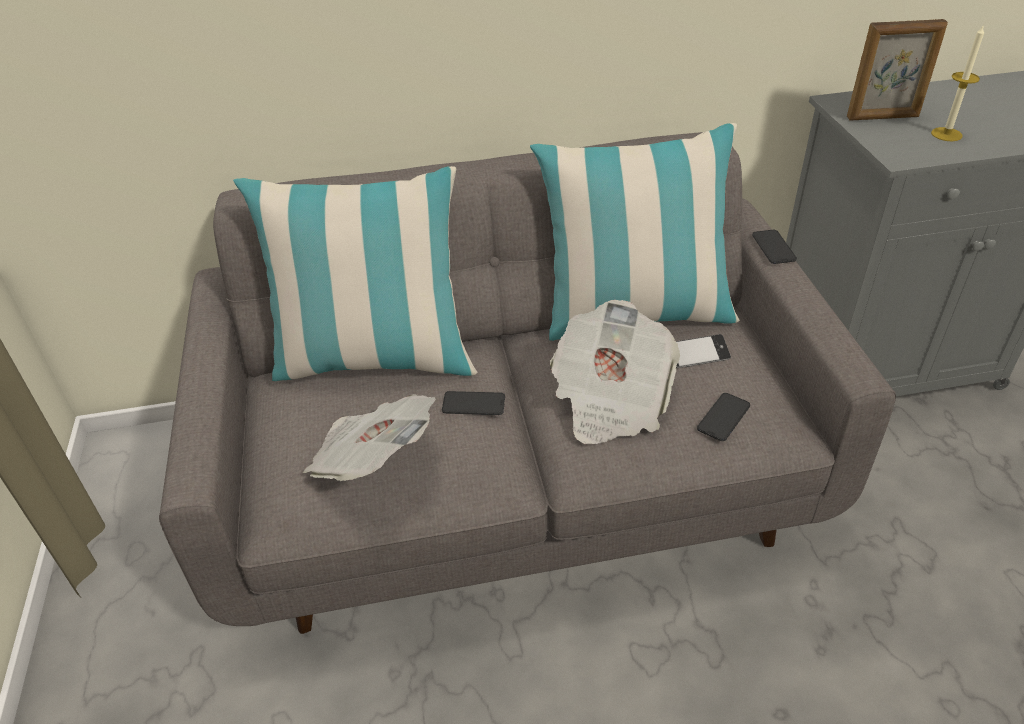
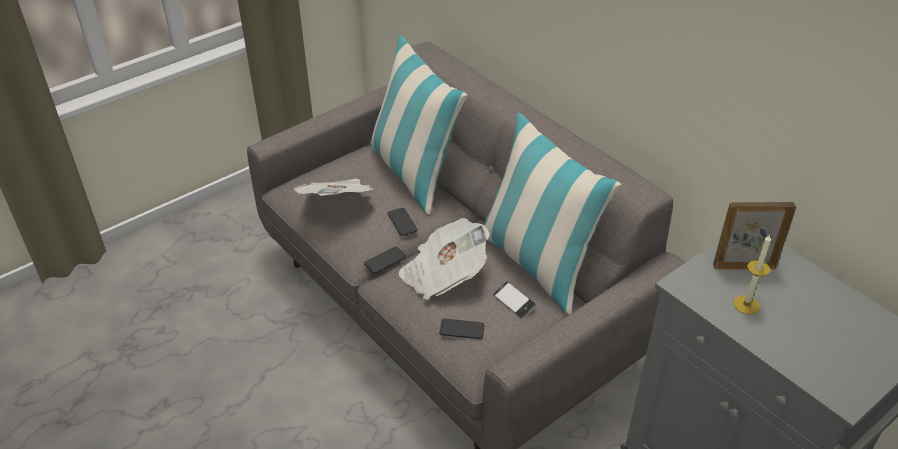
camera: 60 degrees right, 0 degrees up
phone [752,230,797,264] -> phone moved to [364,247,406,274]
picture frame [847,19,948,120] -> picture frame turned 120 degrees clockwise [713,202,796,270]

